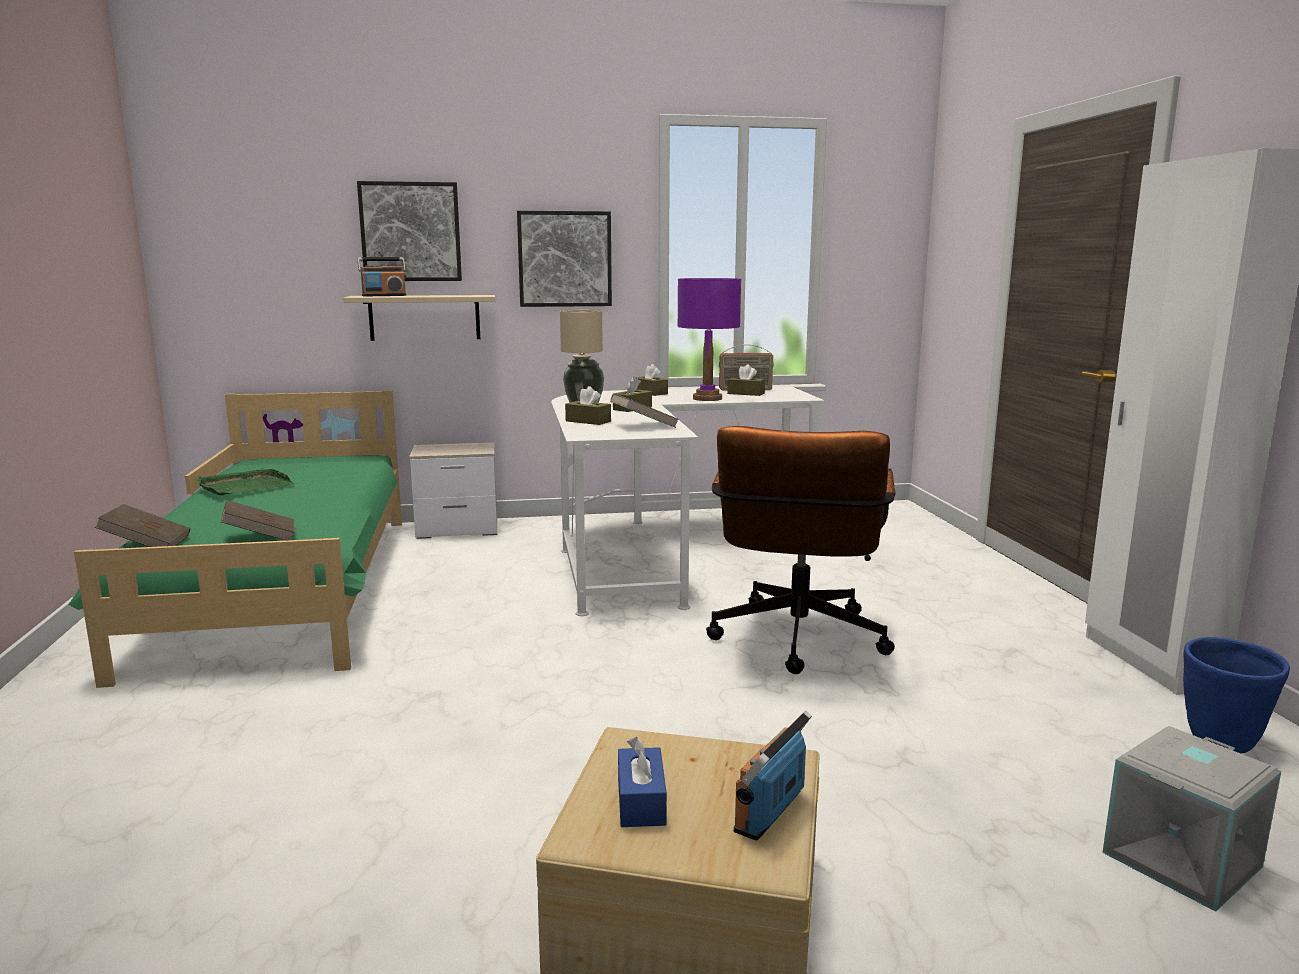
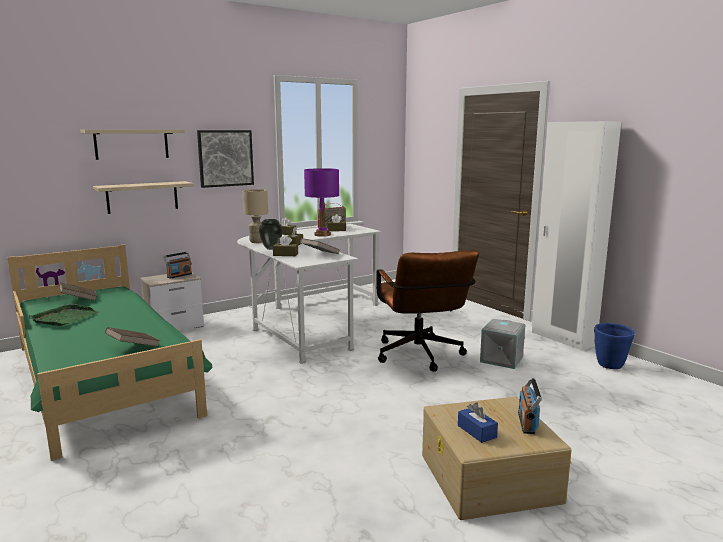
camera: 25 degrees left, 0 degrees up
brown book [95,504,190,547] -> brown book moved to [59,282,97,301]
picture [357,181,462,281] -> beige shelf [80,130,185,160]
radio [357,257,406,296] -> radio moved to [163,252,192,279]
grey storage box [1102,726,1281,912] -> grey storage box moved to [480,319,525,369]

